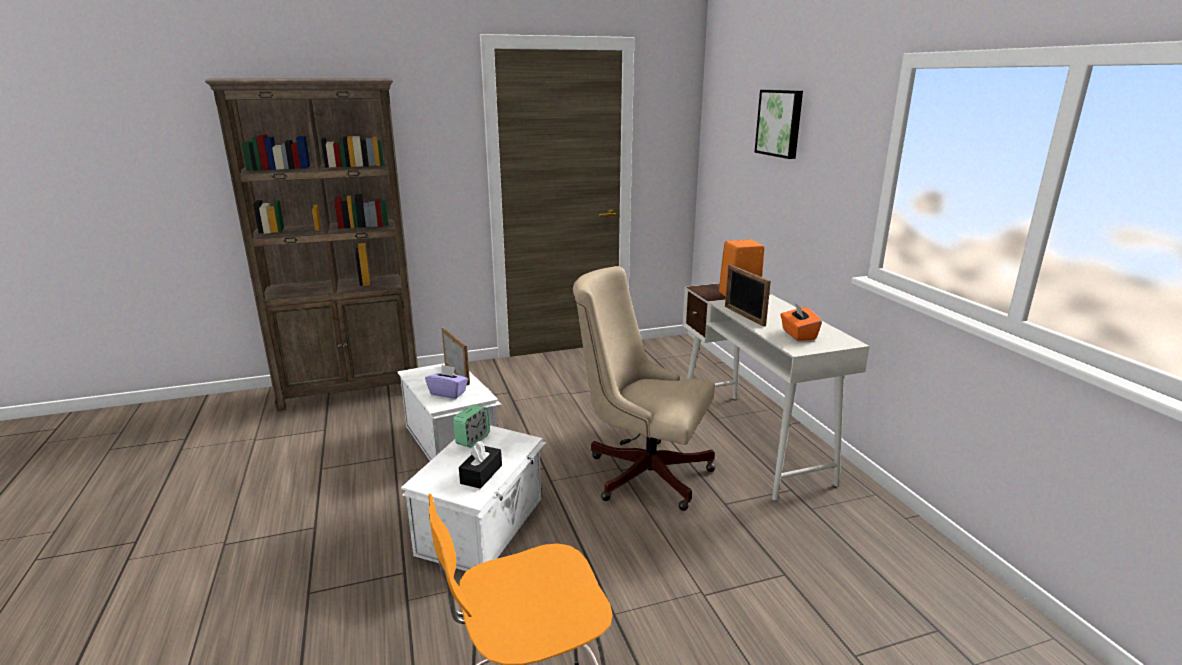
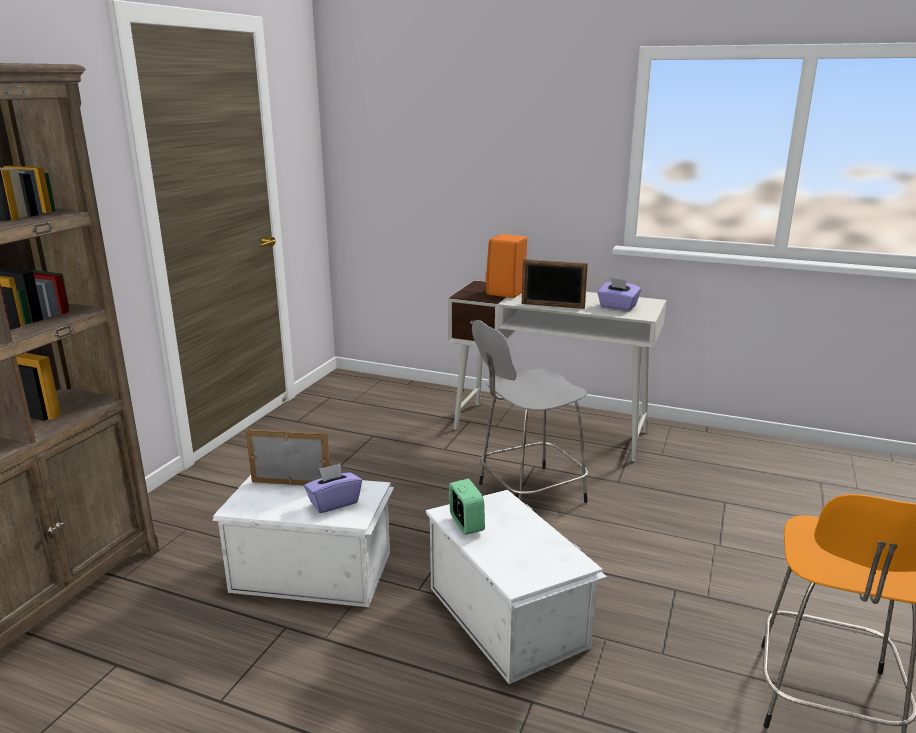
camera: 50 degrees left, 0 degrees up
black tissue box [459,441,502,489] -> none
beige office chair [573,266,716,511] -> grey stool [472,320,588,503]
picture [755,90,803,159] -> none
orange tissue box [780,303,822,341] -> purple tissue box [597,278,641,311]

